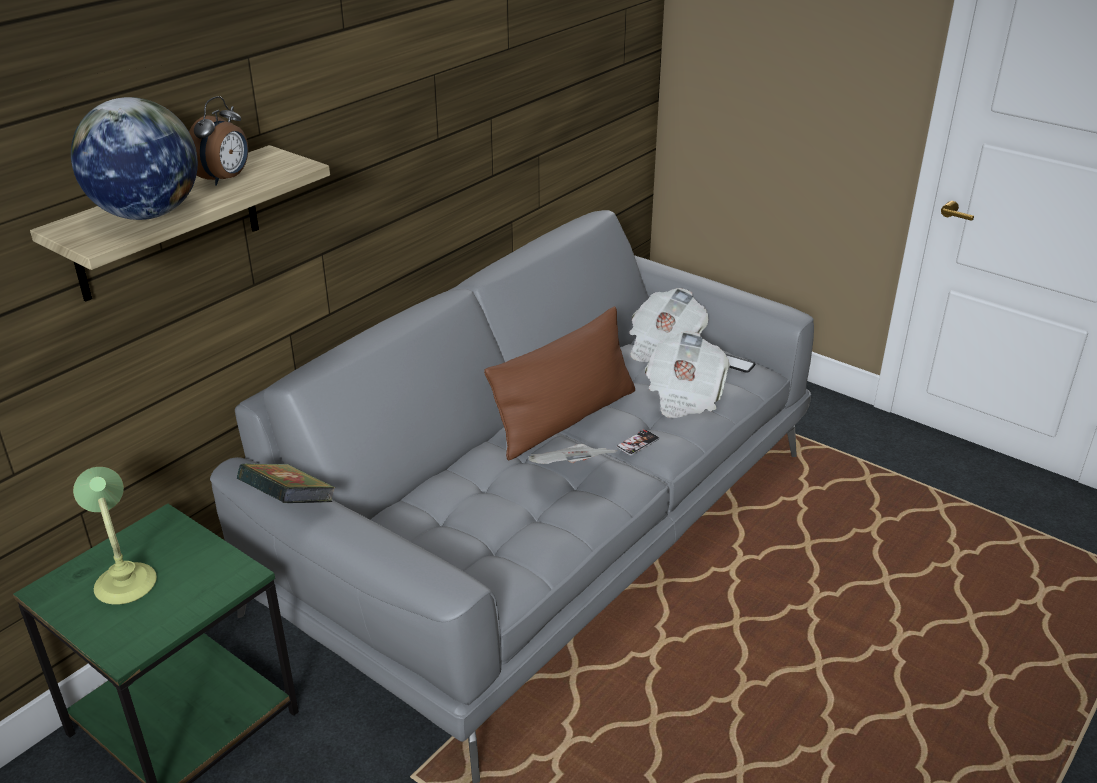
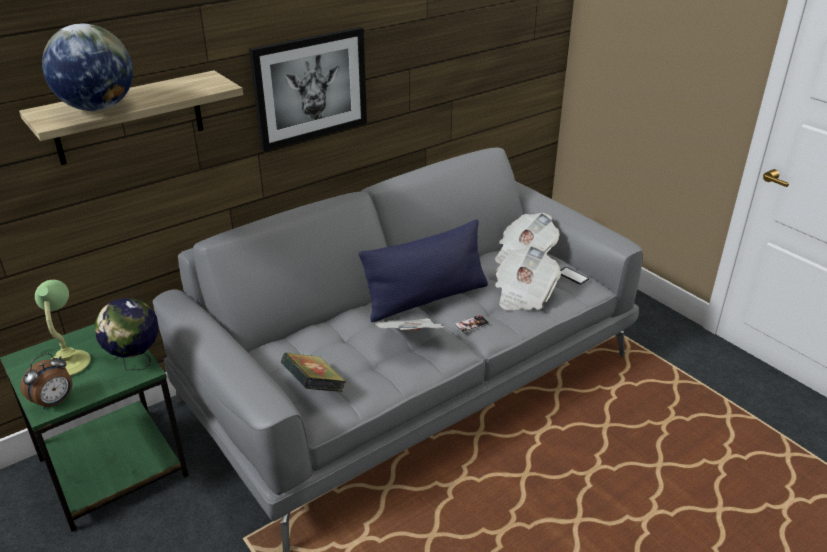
camera: 15 degrees right, 0 degrees up
alarm clock [189,96,248,186] -> alarm clock moved to [20,353,73,410]
book [237,463,336,503] -> book moved to [281,353,347,392]
brown pillow [484,306,635,460] -> blue pillow [359,219,488,322]
none -> globe [95,298,158,371]
none -> picture [249,27,367,151]

